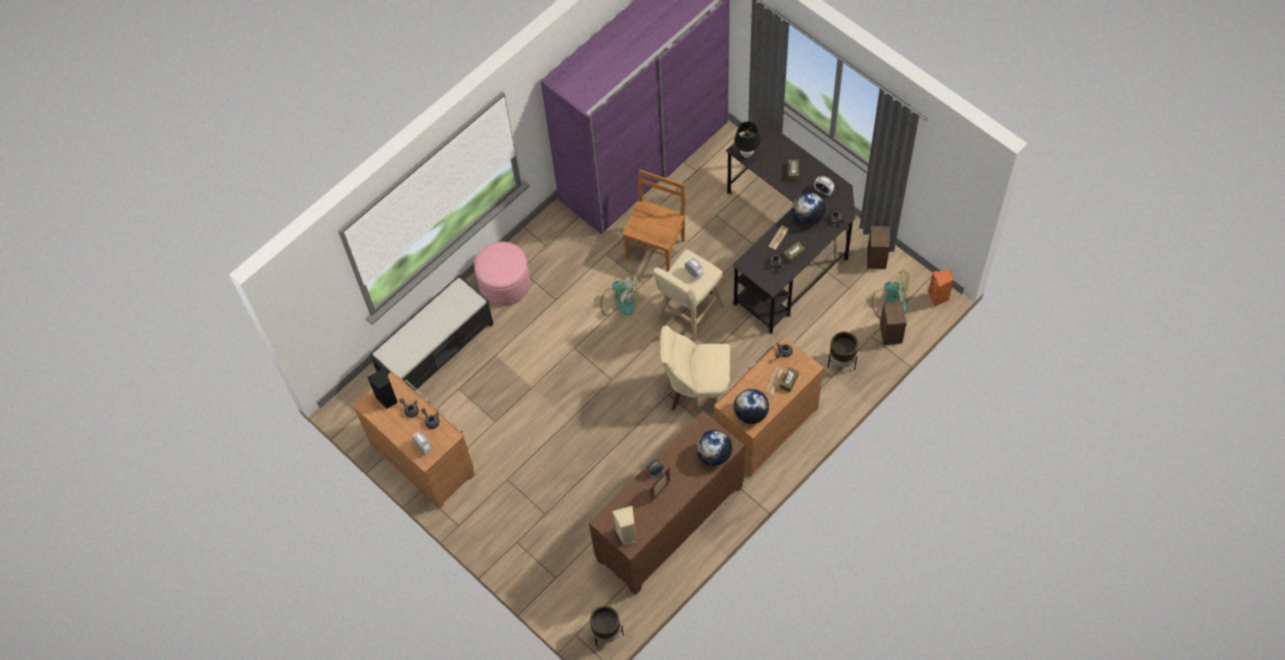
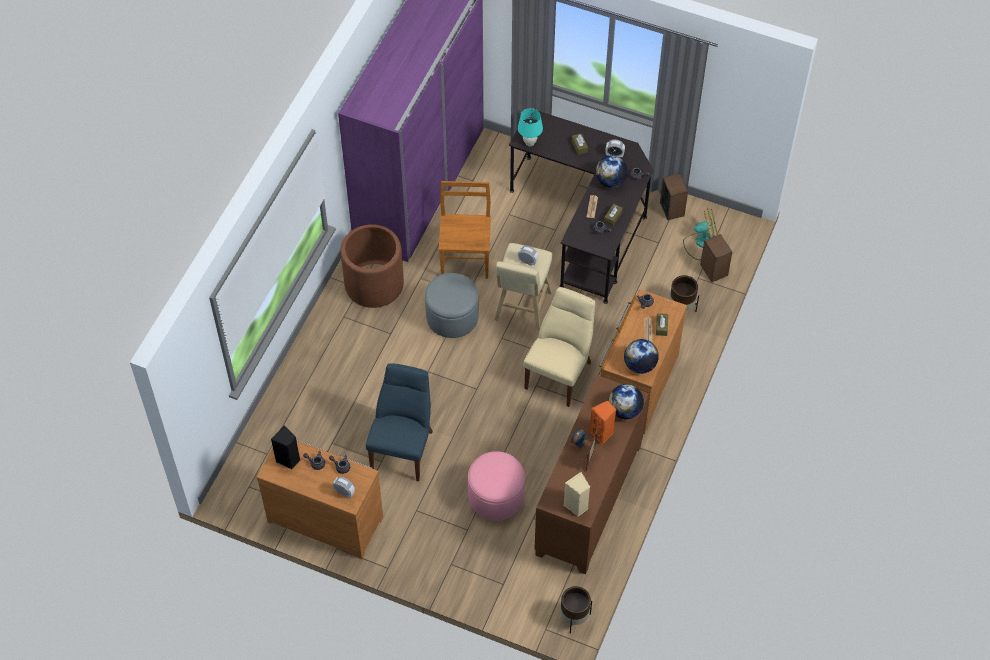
camera: 25 degrees left, 5 degrees down
black bench [369,275,494,391] -> none
pink ottoman [474,242,530,306] -> pink ottoman moved to [468,451,525,521]
fan [601,272,640,316] -> grey ottoman [425,273,479,338]
beige chair [659,325,730,410] -> beige chair turned 135 degrees clockwise [524,287,595,407]
black table lamp [734,122,760,158] -> turquoise table lamp [518,108,543,146]
orange speaker [928,270,954,307] -> orange speaker moved to [589,401,617,445]
none -> brown planter [340,224,404,308]
none -> blue chair [366,363,433,481]

